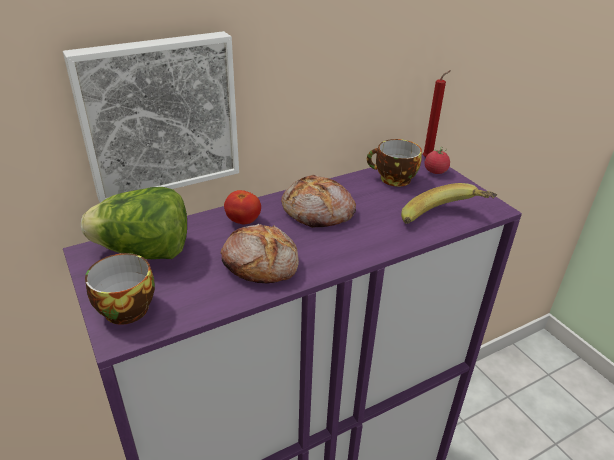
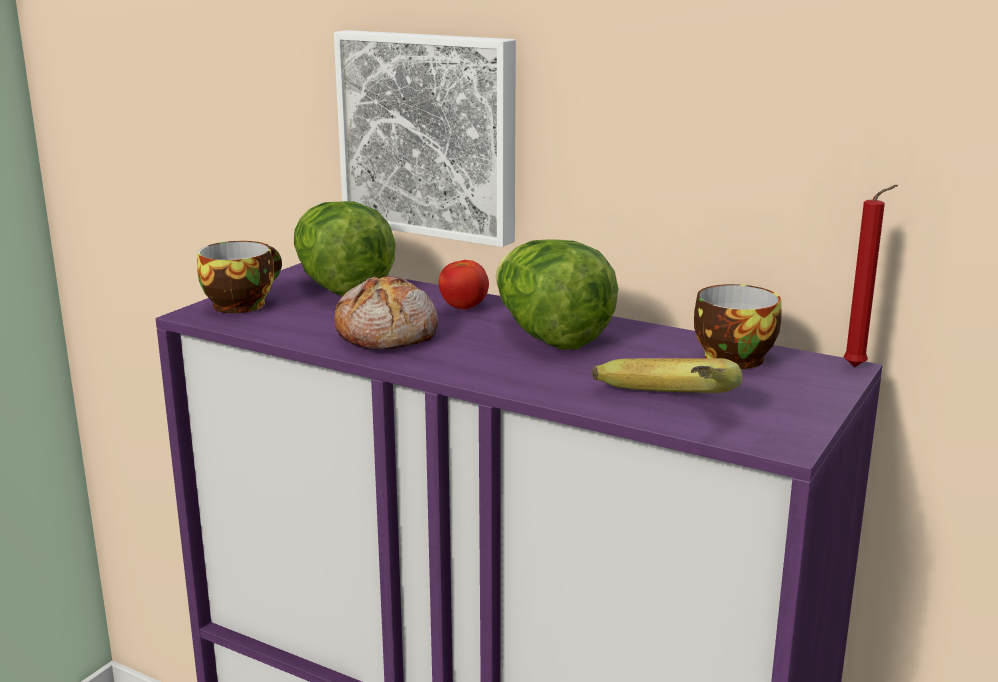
camera: 60 degrees right, 15 degrees down
bread [281,174,356,228] -> lettuce [495,239,618,350]
tomato [425,147,450,174] -> none

